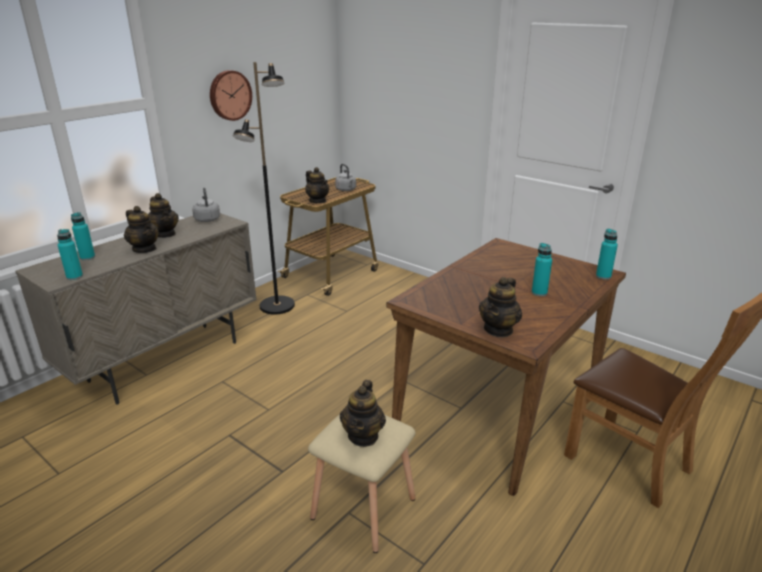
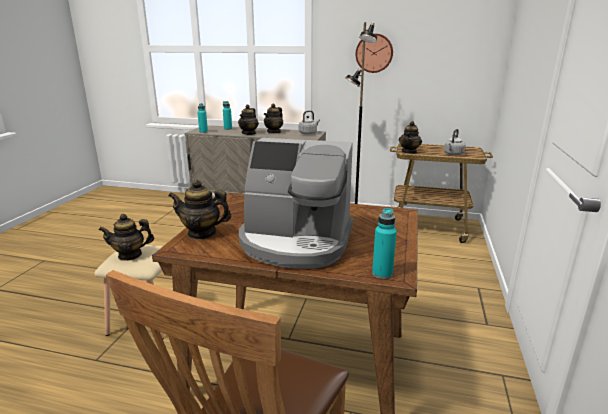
camera: 65 degrees right, 5 degrees down
turquoise bottle [532,243,552,296] -> coffee machine [239,138,353,269]

